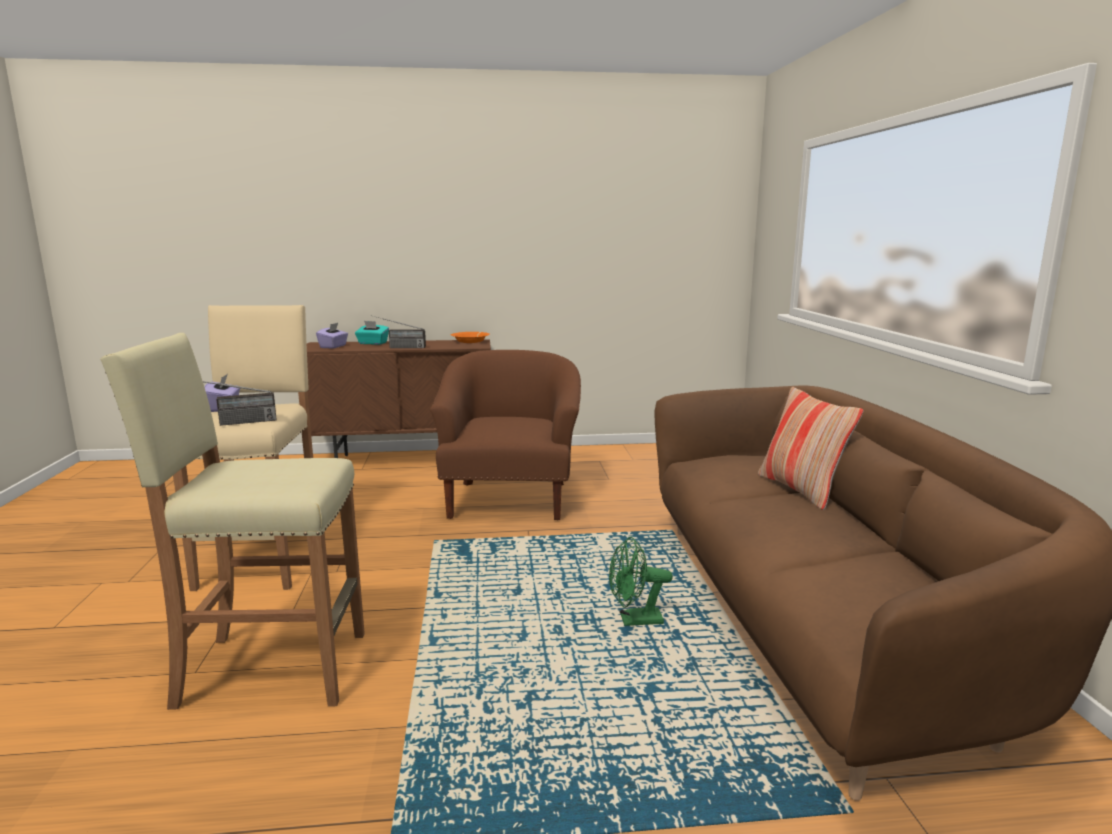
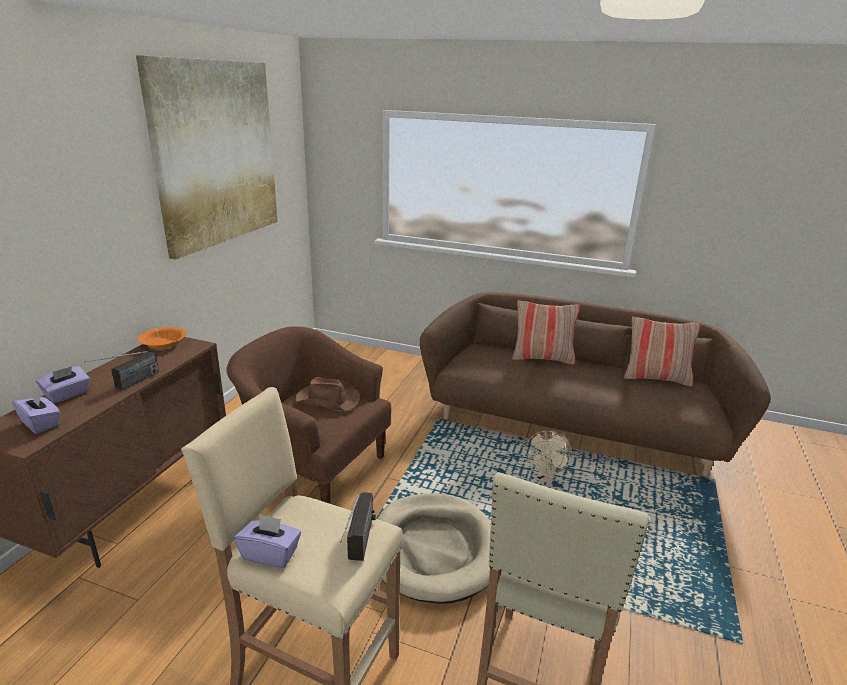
camera: 65 degrees left, 10 degrees up
turquoise tissue box [355,321,389,345] -> purple tissue box [36,366,90,403]
green fan [609,537,673,626] -> beige fan [526,431,572,483]
none -> picture [136,55,278,259]
none -> brown hat [295,377,360,411]
none -> beige dog bed [377,493,491,604]
none -> pillow [624,317,701,386]

